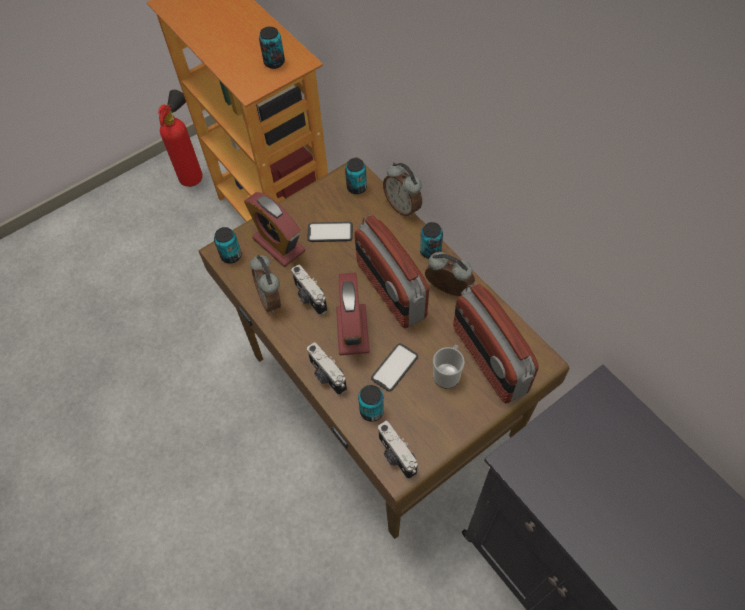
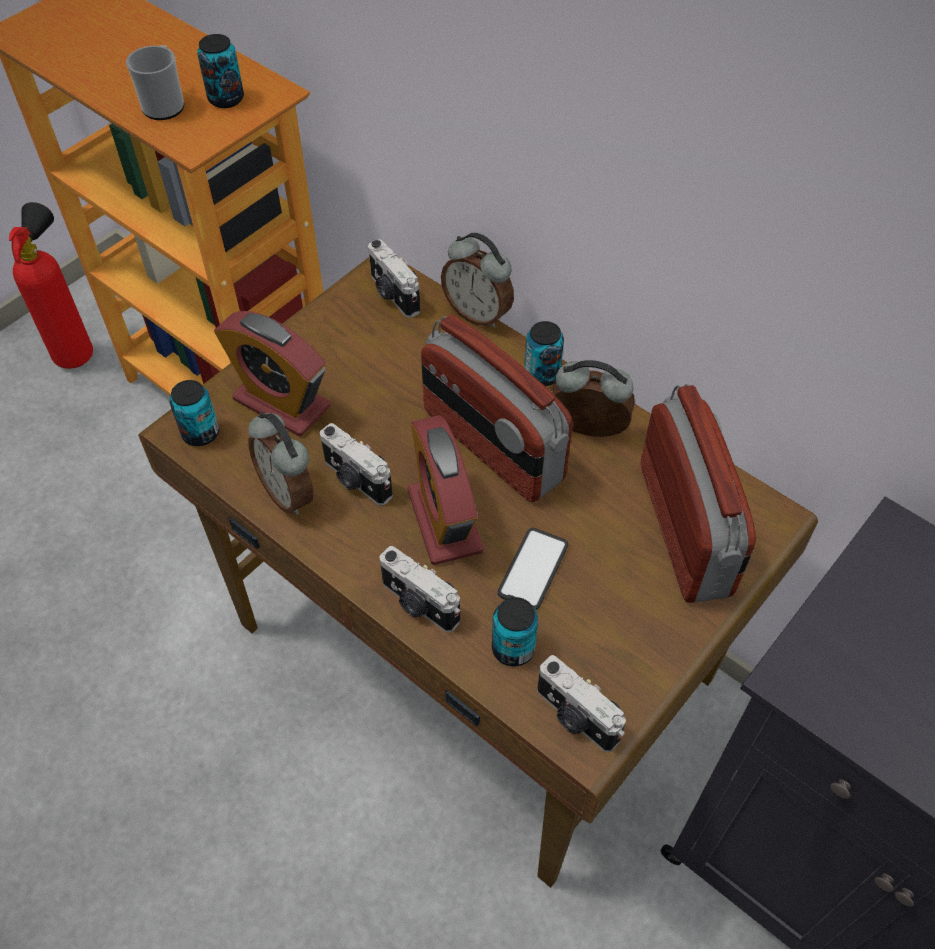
camera: 15 degrees left, 5 degrees down
phone [307,222,353,242] -> none
can [345,158,367,194] -> camera [368,239,420,318]
mug [433,345,464,389] -> mug moved to [126,45,184,120]
radio [453,283,539,403] -> radio turned 150 degrees counterclockwise [640,384,756,603]

